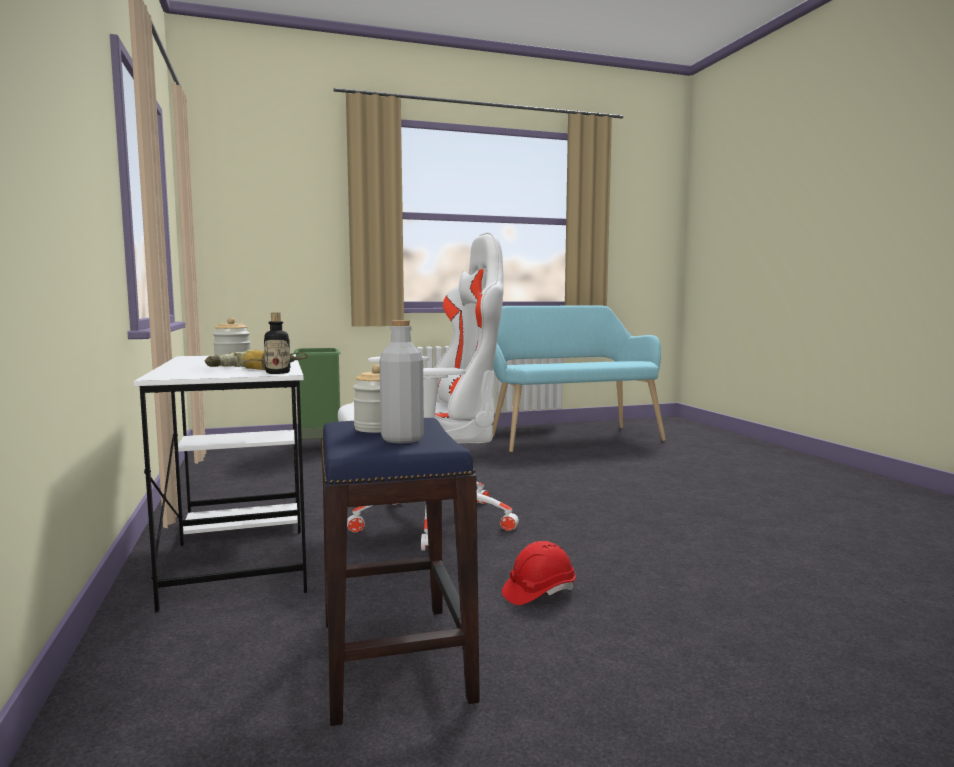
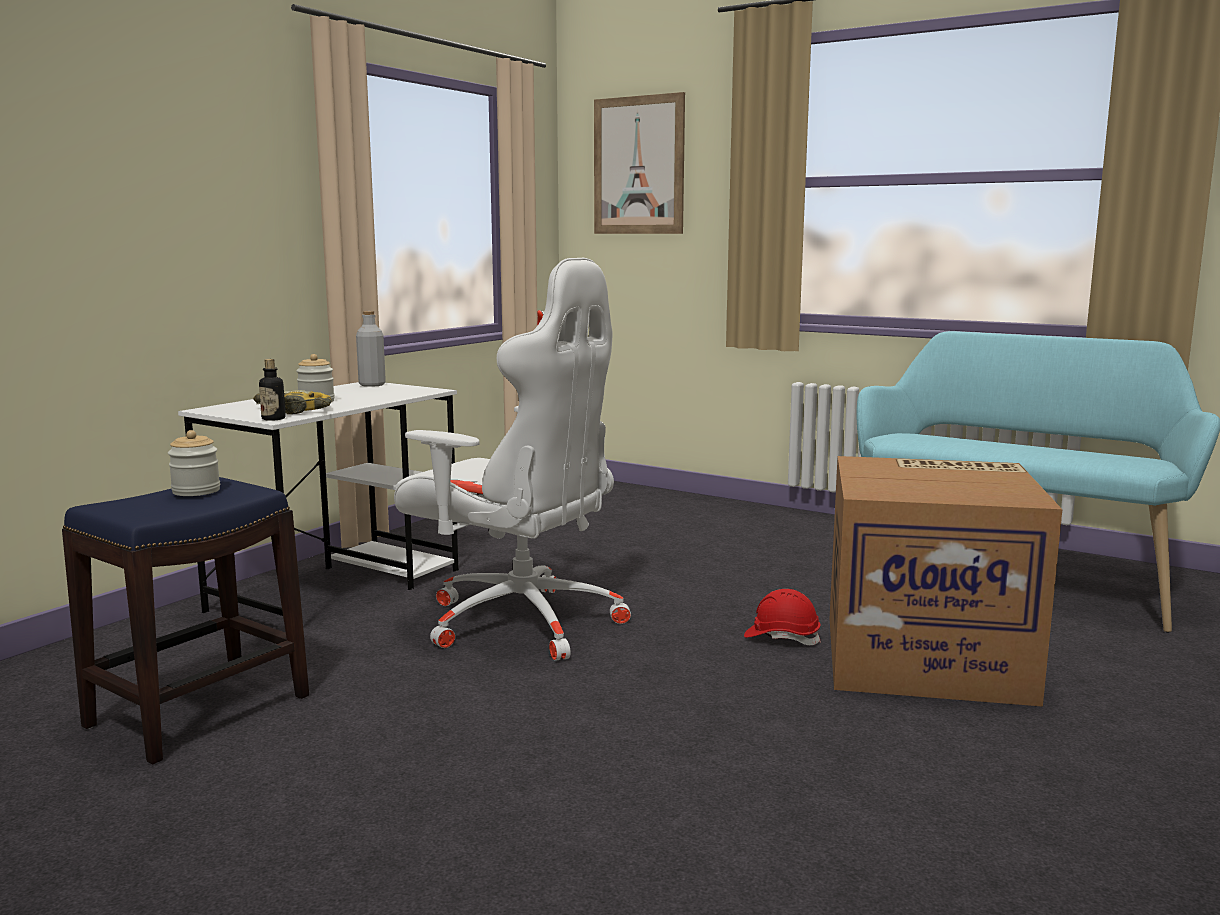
camera: 50 degrees right, 5 degrees up
green trash can [294,348,341,440] -> none
grey bottle [379,320,424,443] -> grey bottle moved to [356,311,386,387]
red hard hat [502,541,576,605] -> red hard hat moved to [744,589,821,645]
none -> picture [594,92,685,234]
none -> cardboard box [830,456,1062,707]

